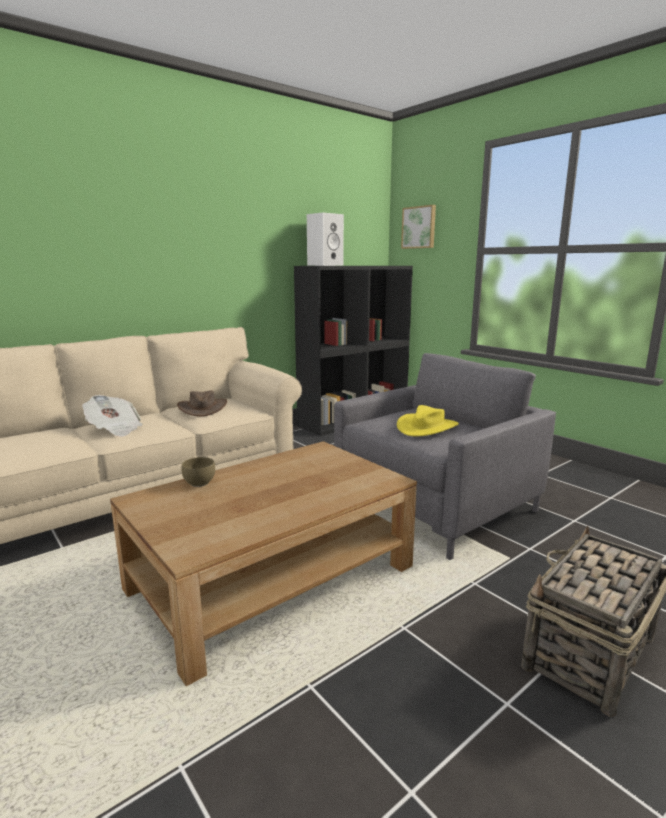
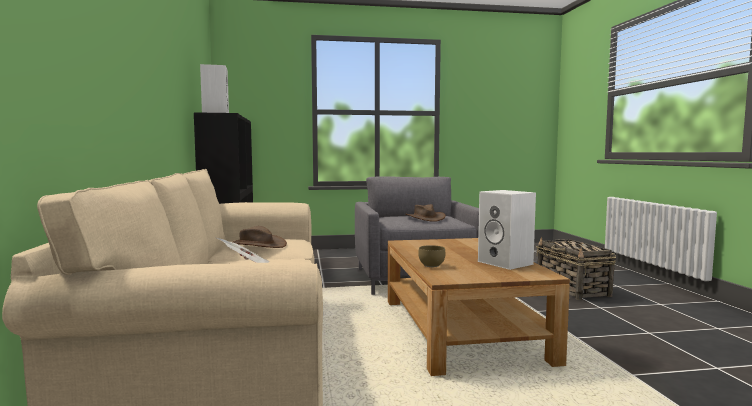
camera: 60 degrees left, 10 degrees down
yellow hat [397,405,459,436] -> brown hat [405,204,446,222]
picture [401,205,436,249] -> none
none -> white speaker [478,190,536,270]

